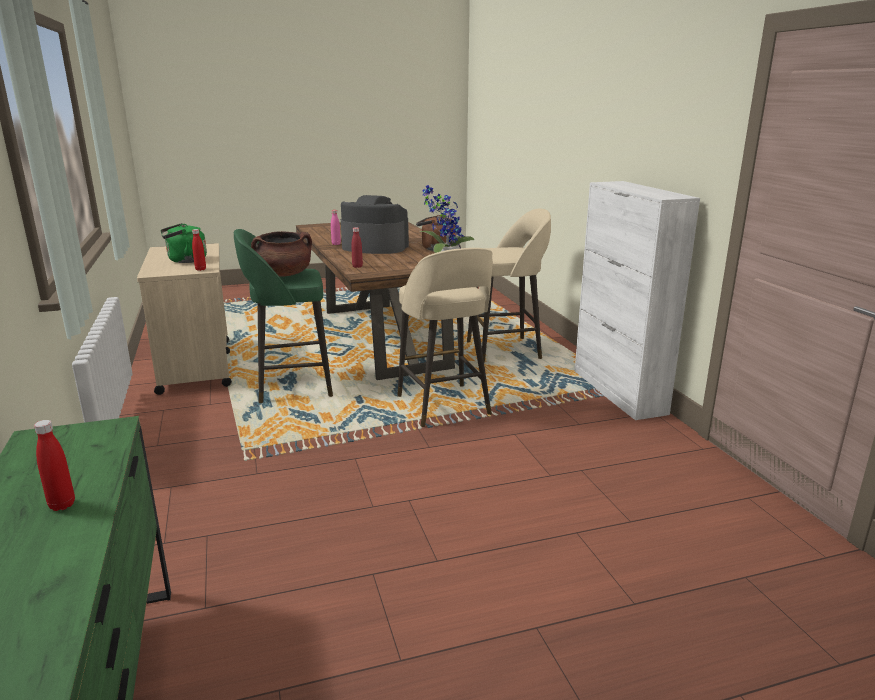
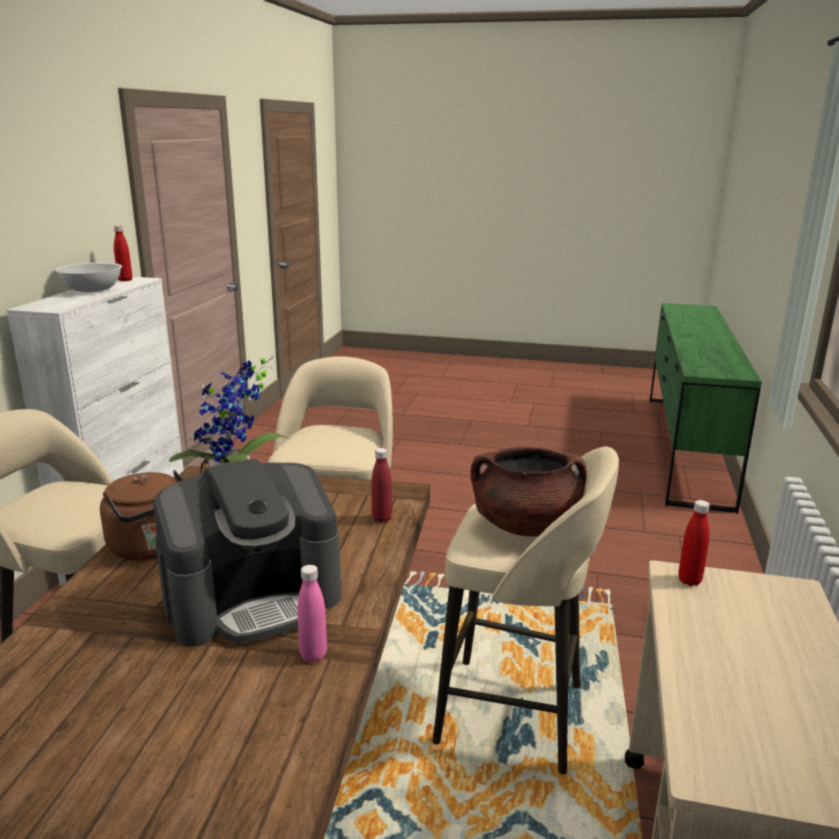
camera: 150 degrees left, 0 degrees up
red bottle [34,420,75,511] -> red bottle moved to [114,226,132,281]
green kettle [160,223,207,263] -> none
green stool [234,229,333,403] -> beige stool [432,447,619,774]
coffee machine [341,195,409,254] -> coffee machine turned 75 degrees counterclockwise [153,459,341,647]
none -> white bowl [55,263,122,292]

